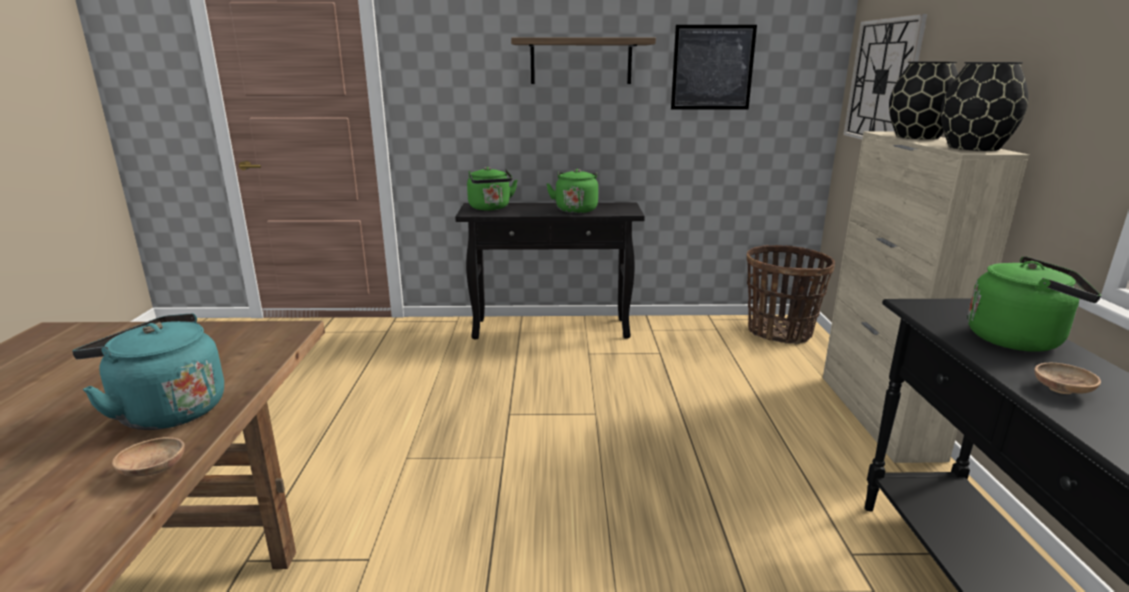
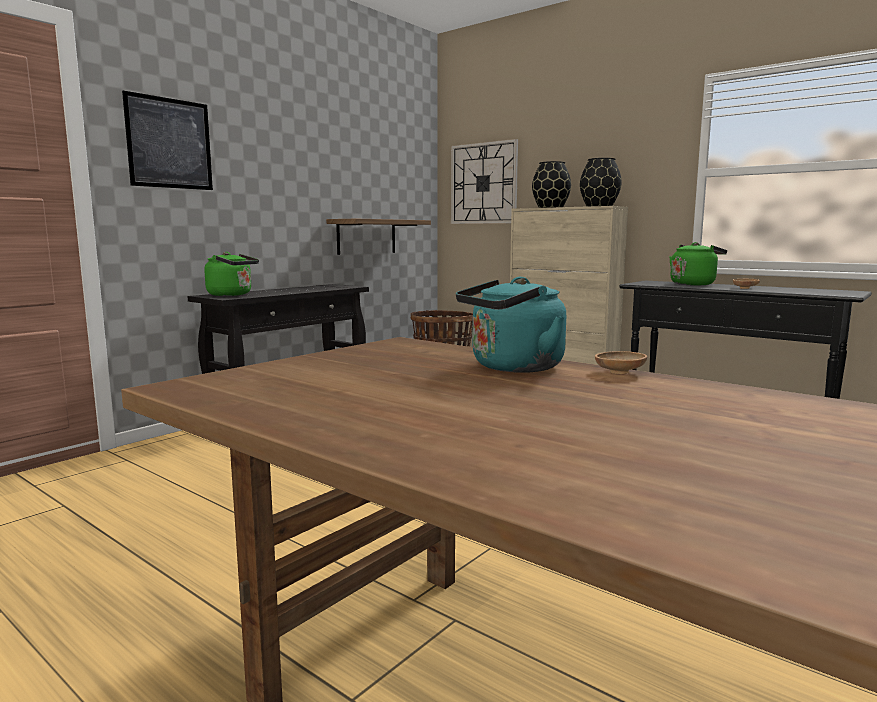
camera: 50 degrees left, 10 degrees down
shelf [511,38,656,84] -> shelf moved to [326,219,431,255]
green kettle [546,169,598,213] -> none
picture [671,25,757,110] -> picture moved to [122,91,213,190]

